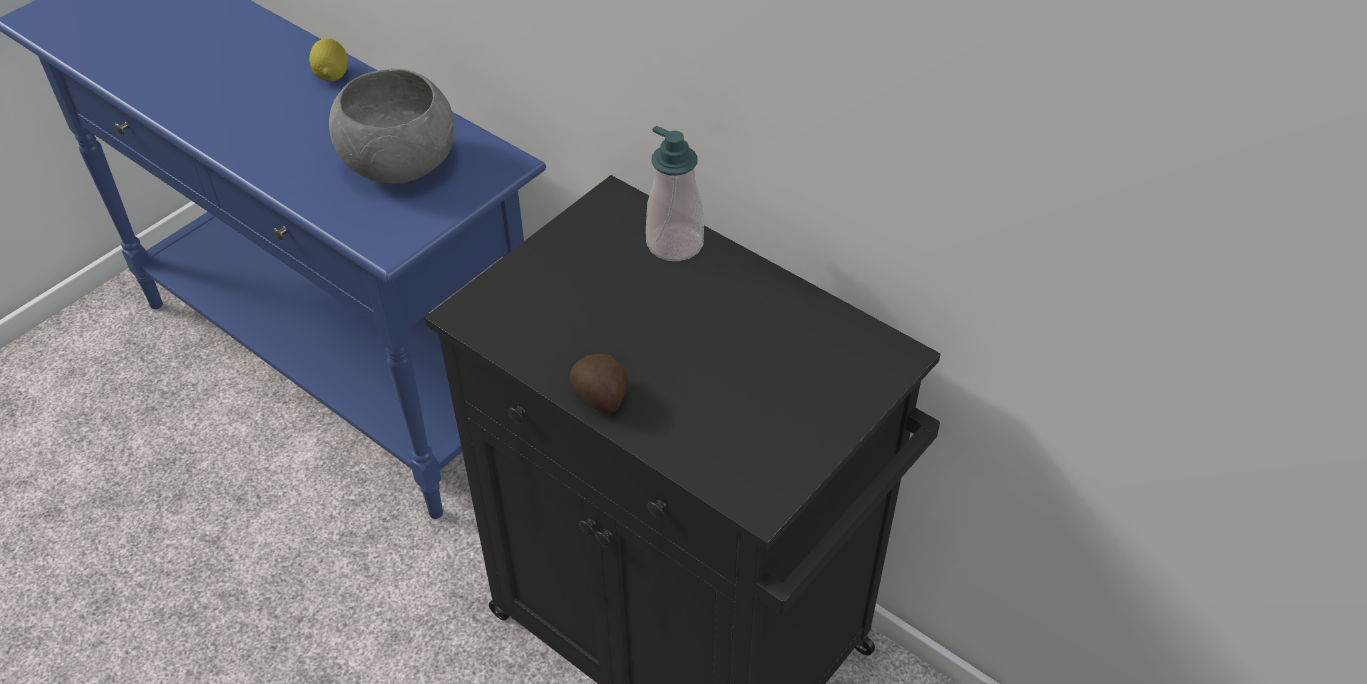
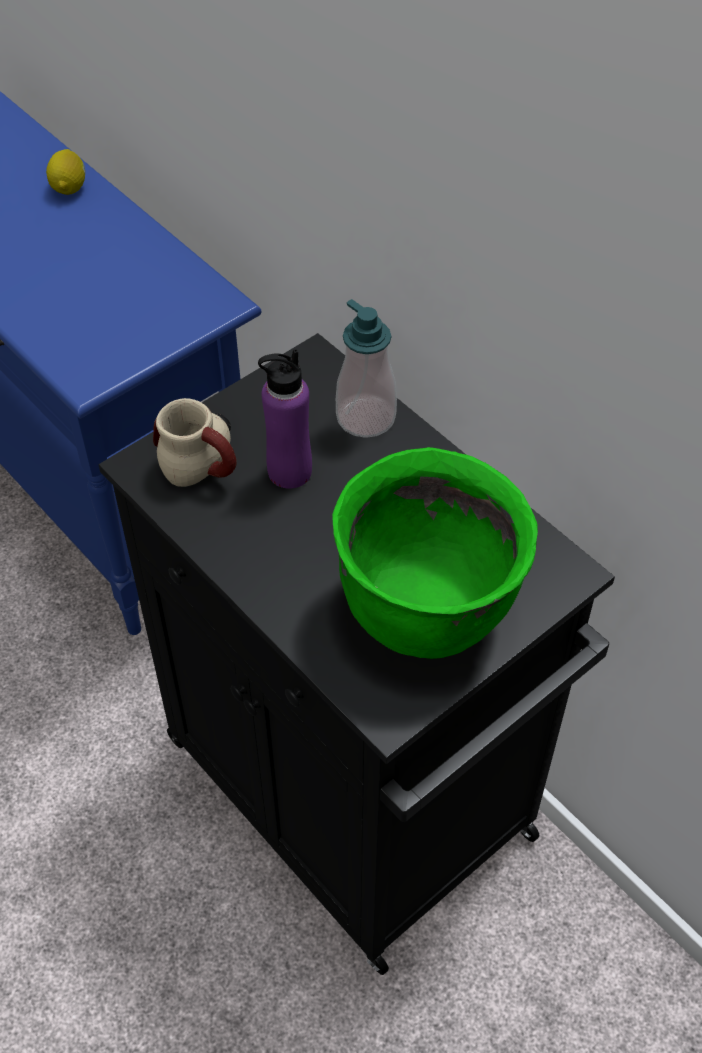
camera: 10 degrees right, 5 degrees up
grey bowl [329,69,455,184] -> none
potato [570,354,627,413] -> none
none -> mug [153,398,237,487]
none -> purple bottle [258,349,312,489]
none -> green cooking pot [332,447,538,659]

